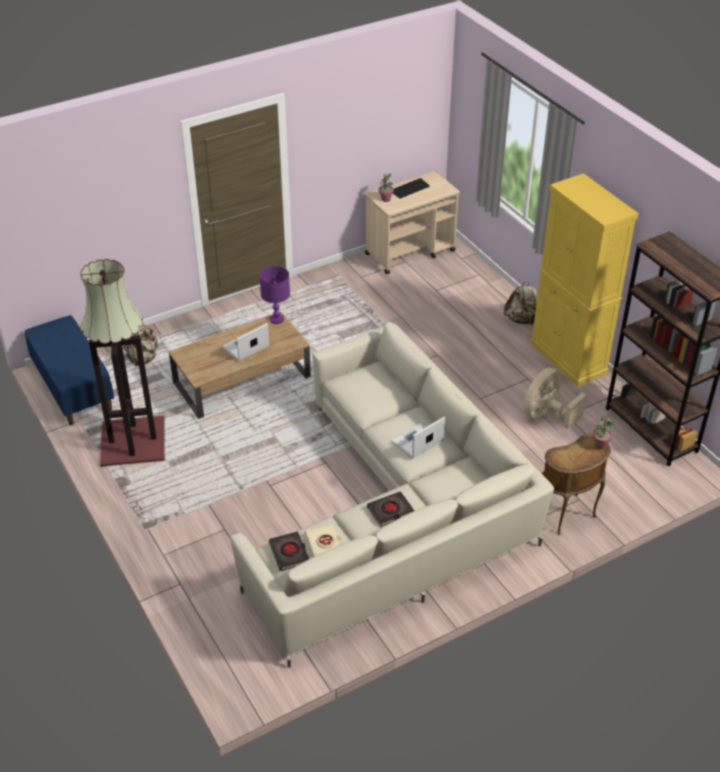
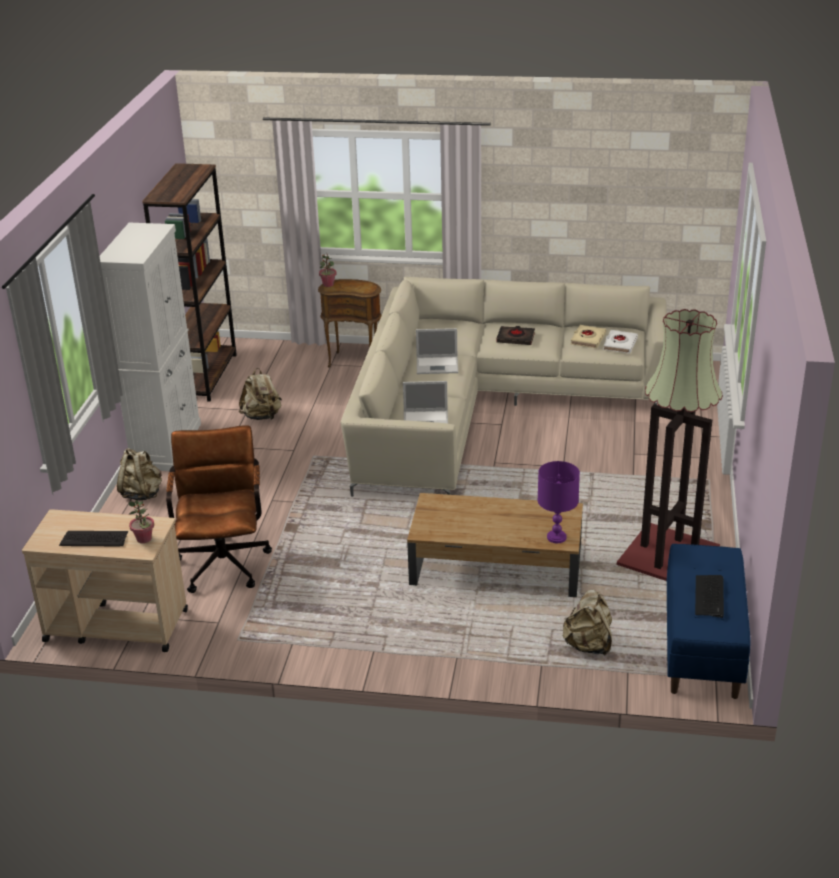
camera: 140 degrees left, 10 degrees down
laptop [222,323,269,361] -> laptop moved to [403,381,448,423]
purple table lamp [259,266,290,324] -> purple table lamp moved to [538,461,580,543]
black book [269,532,309,571] -> white book [603,330,638,354]
beige fan [523,368,587,429] -> beige backpack [239,368,282,420]
yellow cabinet [530,173,639,387] -> white cabinet [99,223,201,471]
none -> brown office chair [166,425,272,593]
none -> keyboard [695,575,724,618]

